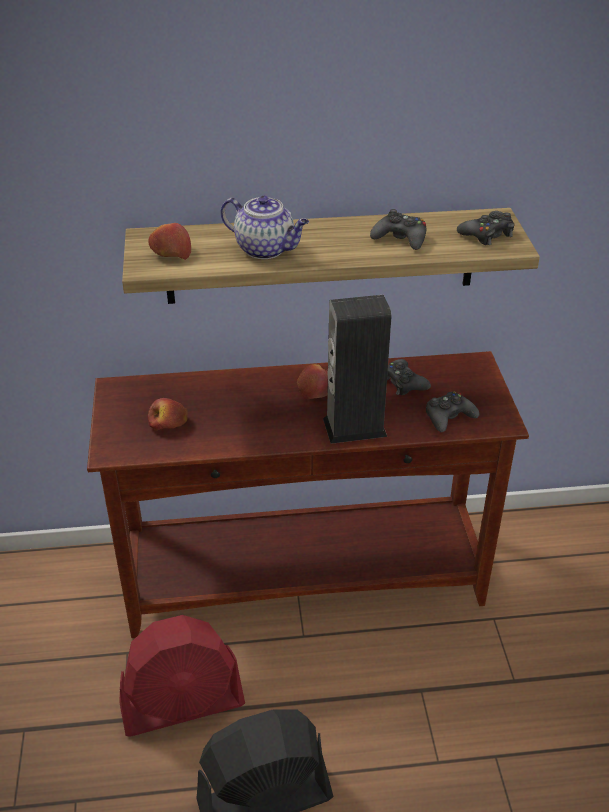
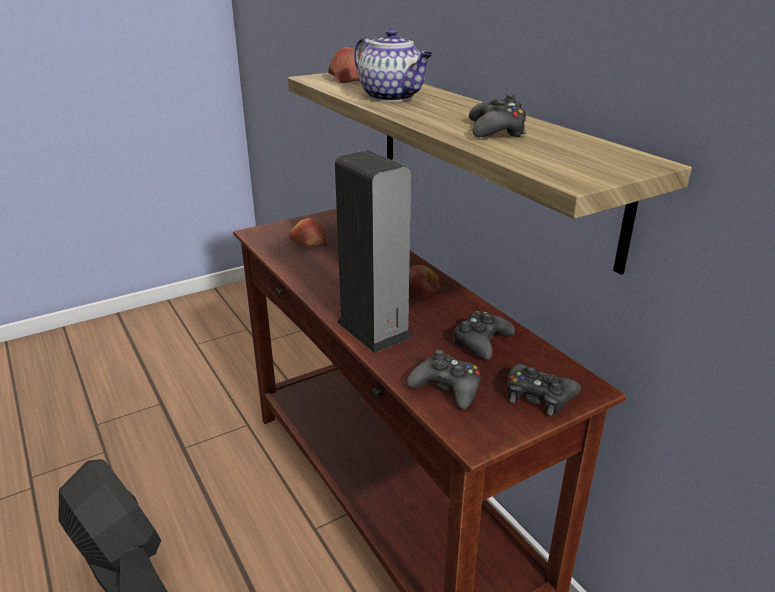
camera: 65 degrees right, 10 degrees down
red fan [119,615,245,737] -> none
teapot [221,195,309,259] -> teapot turned 45 degrees counterclockwise [354,28,433,102]
black game controller [457,211,514,245] -> black game controller moved to [507,364,581,416]

